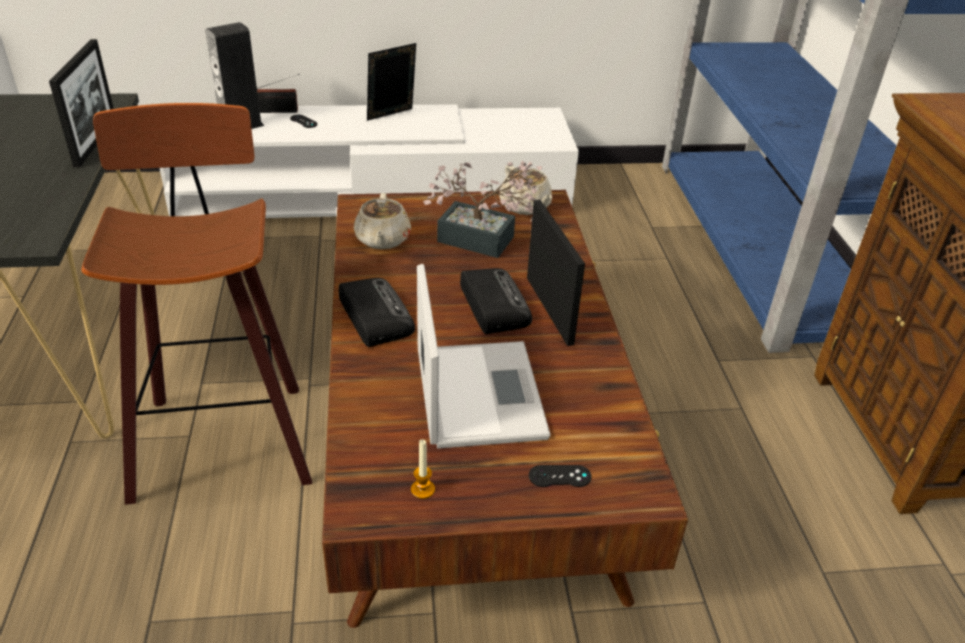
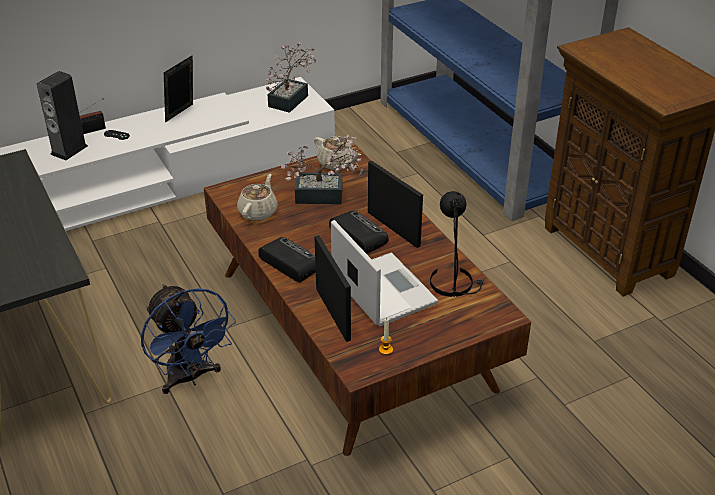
camera: 20 degrees left, 0 degrees up
picture frame [49,39,114,168] -> picture frame moved to [314,235,351,342]
stool [81,103,312,505] -> blue fan [141,284,236,394]
beige teapot [354,193,411,249] -> beige teapot turned 135 degrees counterclockwise [237,174,278,221]
black game controller [529,465,591,487] -> none
none -> potted plant [266,42,317,113]
none -> black table lamp [430,191,484,297]

